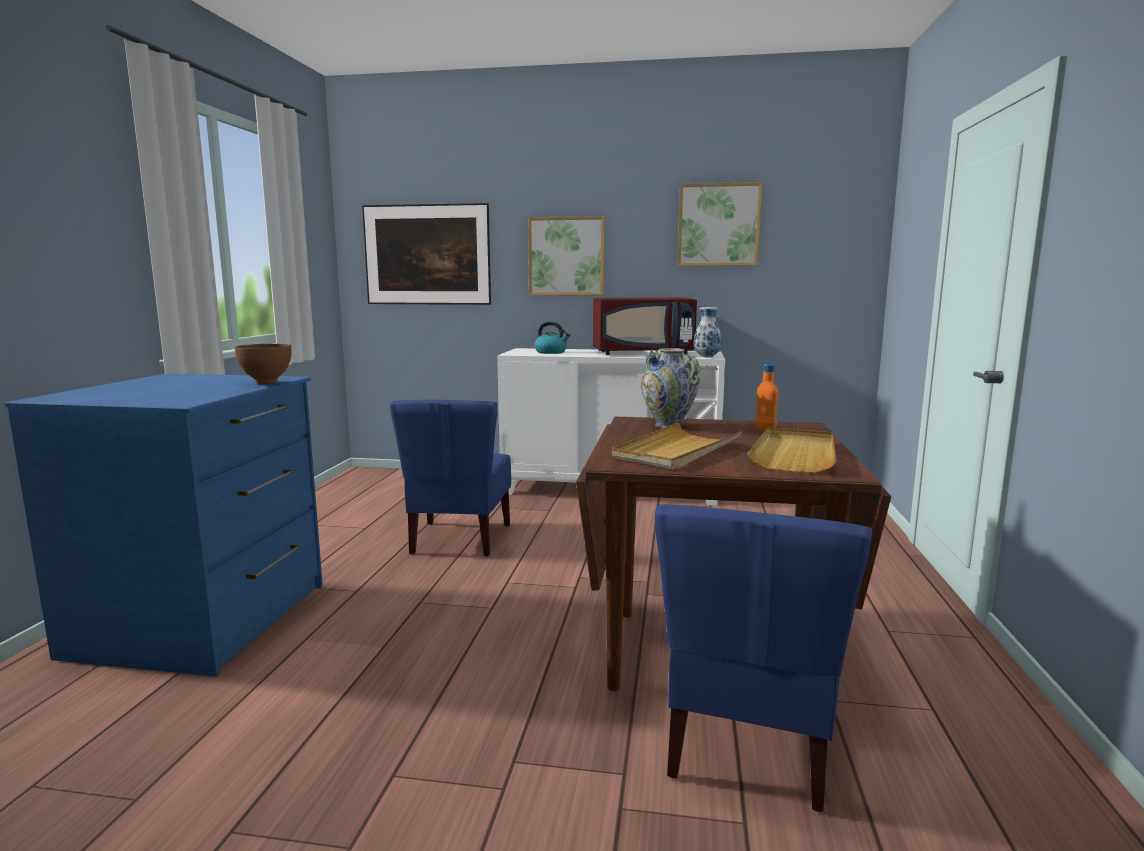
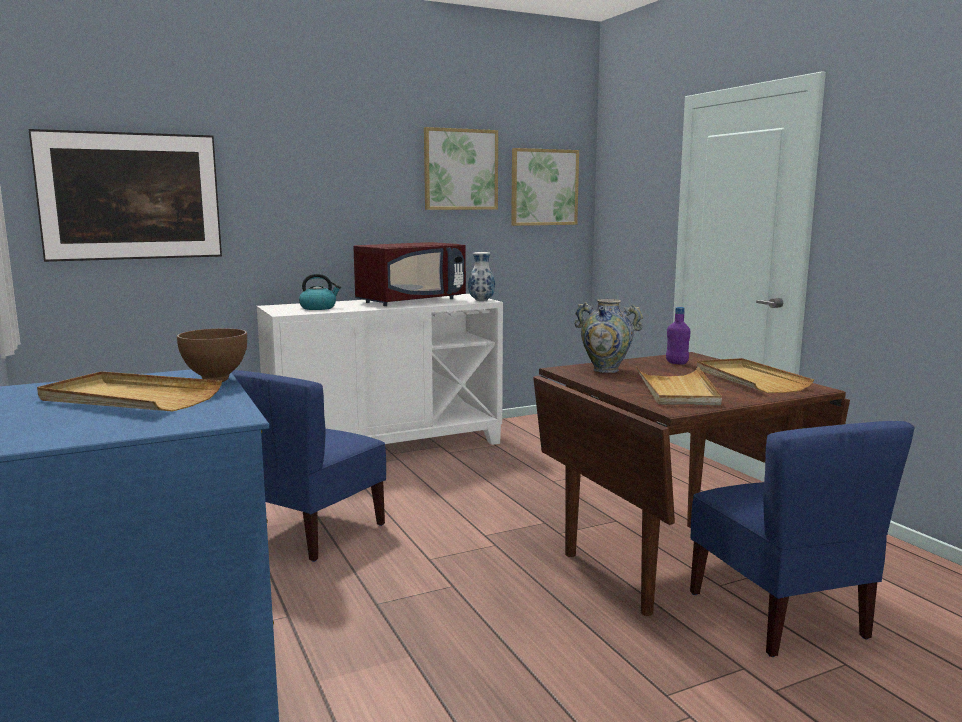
camera: 35 degrees left, 0 degrees up
blue chair [390,400,511,557] -> blue chair turned 60 degrees clockwise [232,370,386,562]
picture [528,216,605,295] -> picture moved to [511,148,579,226]
orange bottle [755,364,778,431] -> purple bottle [666,307,690,365]
none -> beige tray [37,371,222,412]

